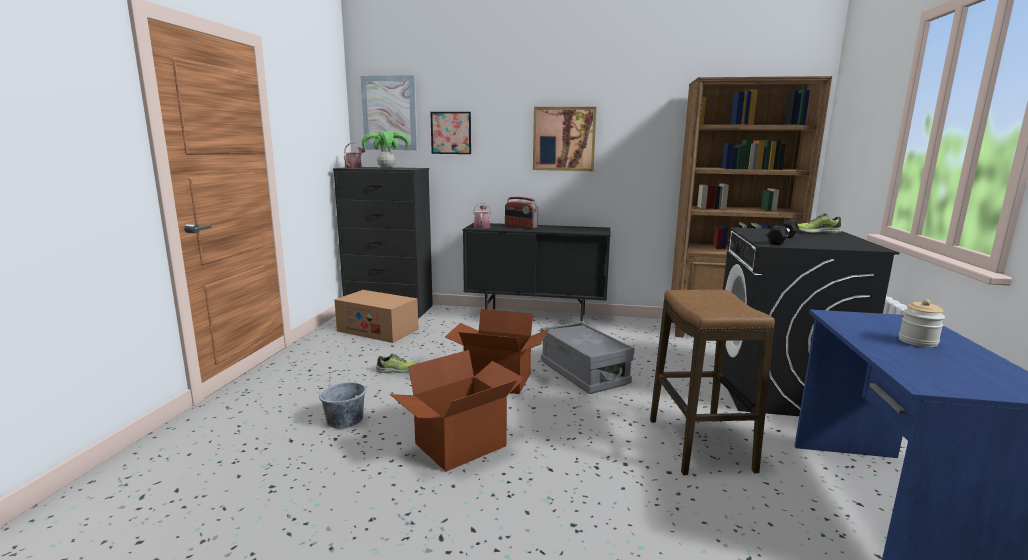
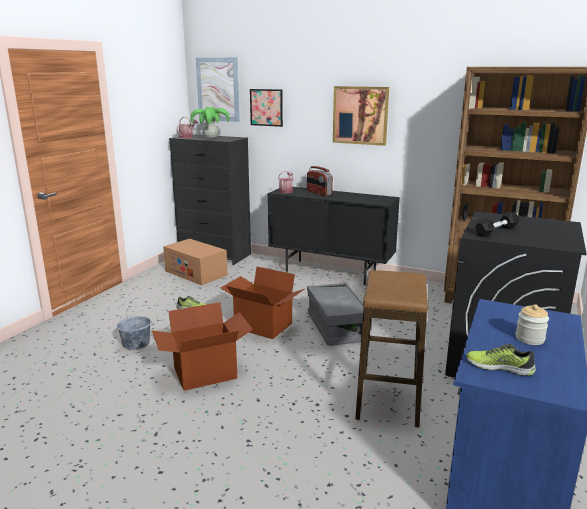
camera: 15 degrees right, 5 degrees up
shoe [797,213,842,233] -> shoe moved to [466,344,536,376]

